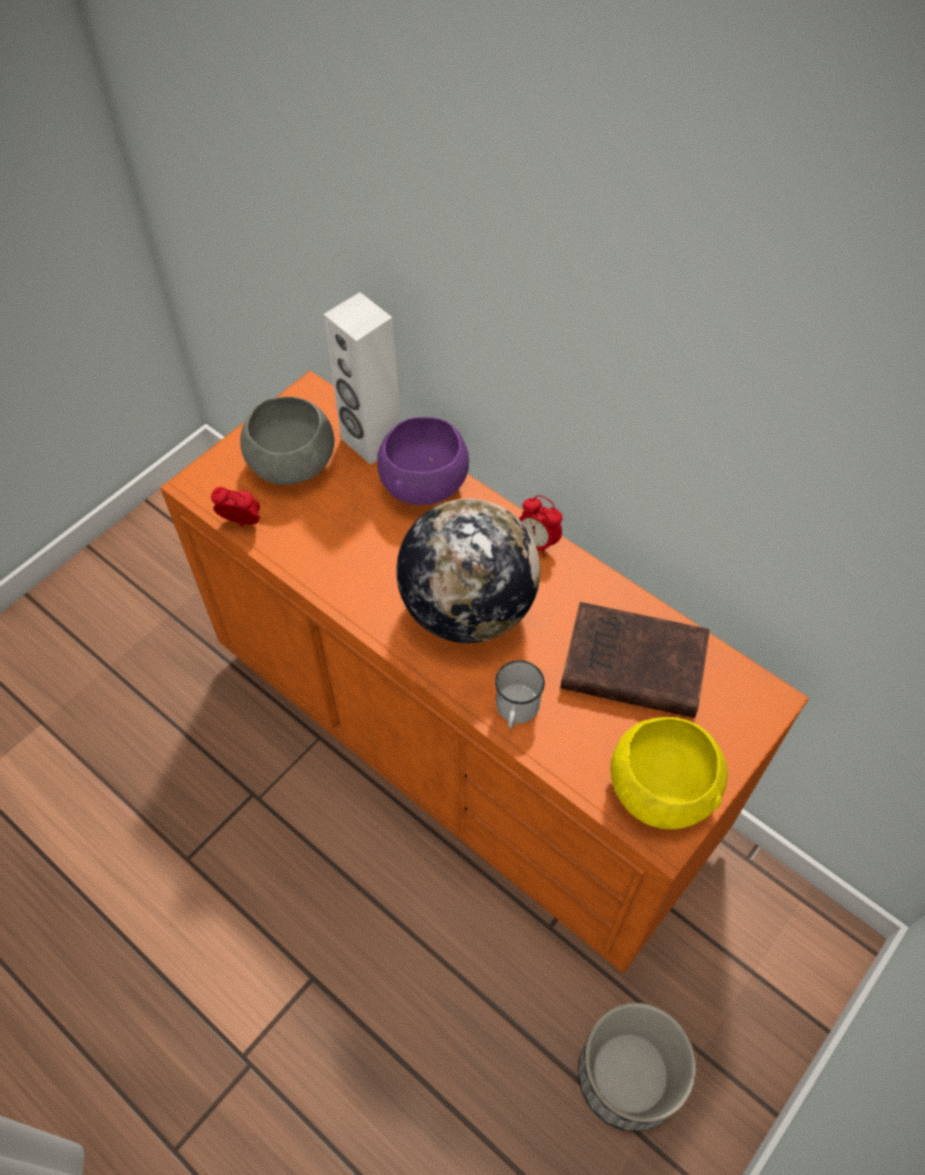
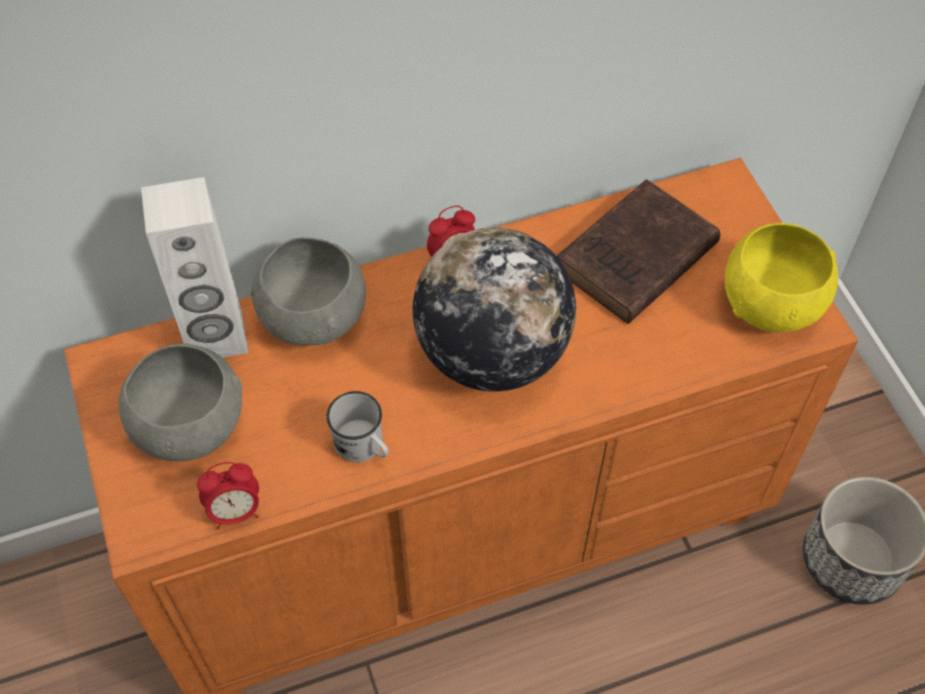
camera: 60 degrees left, 0 degrees up
alarm clock [211,487,261,526] -> alarm clock turned 150 degrees counterclockwise [197,462,259,529]
purple bowl [377,417,469,505] -> grey bowl [251,237,366,346]
white mug [495,660,545,728] -> white mug moved to [326,391,389,463]

